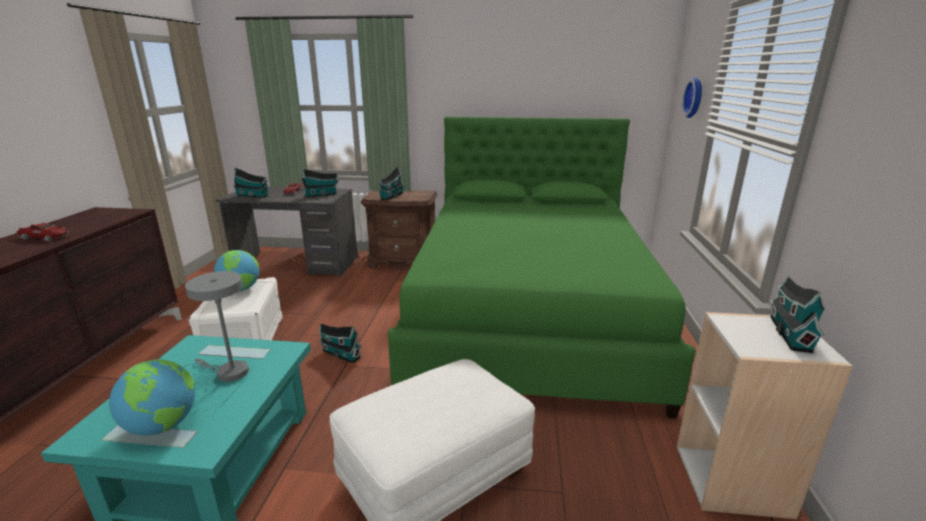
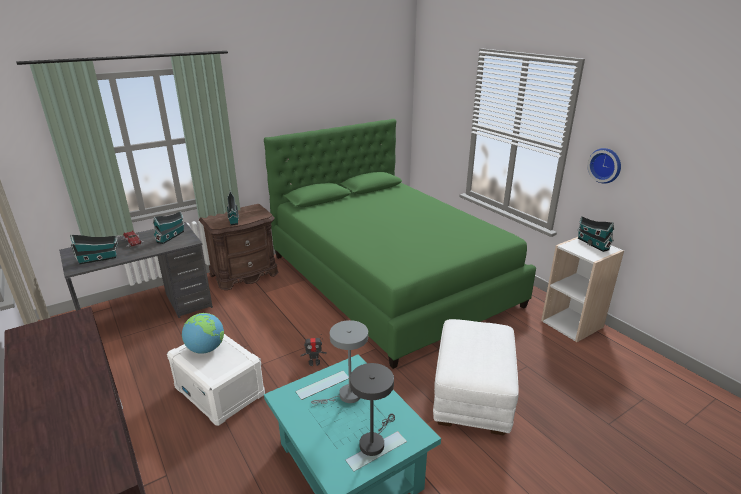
camera: 40 degrees left, 5 degrees up
toy car [17,223,68,241] -> none
globe [109,360,195,436] -> grey table lamp [350,363,395,456]
toy house [319,323,362,363] -> toy robot [301,334,327,366]
wall clock [682,77,702,118] -> wall clock moved to [587,148,621,184]

